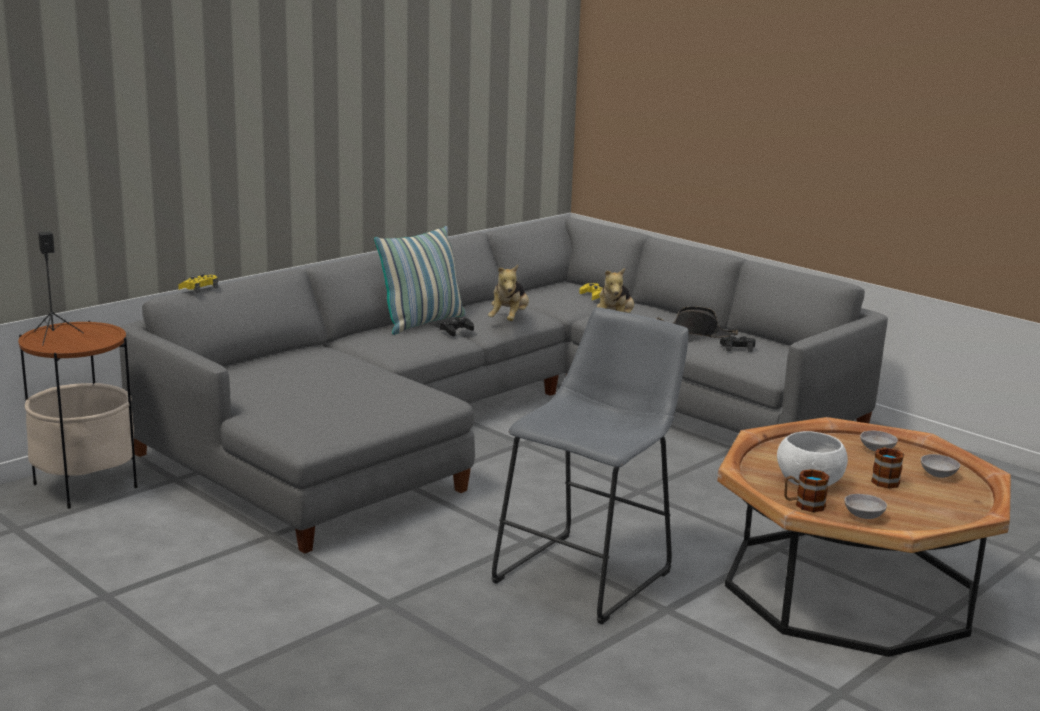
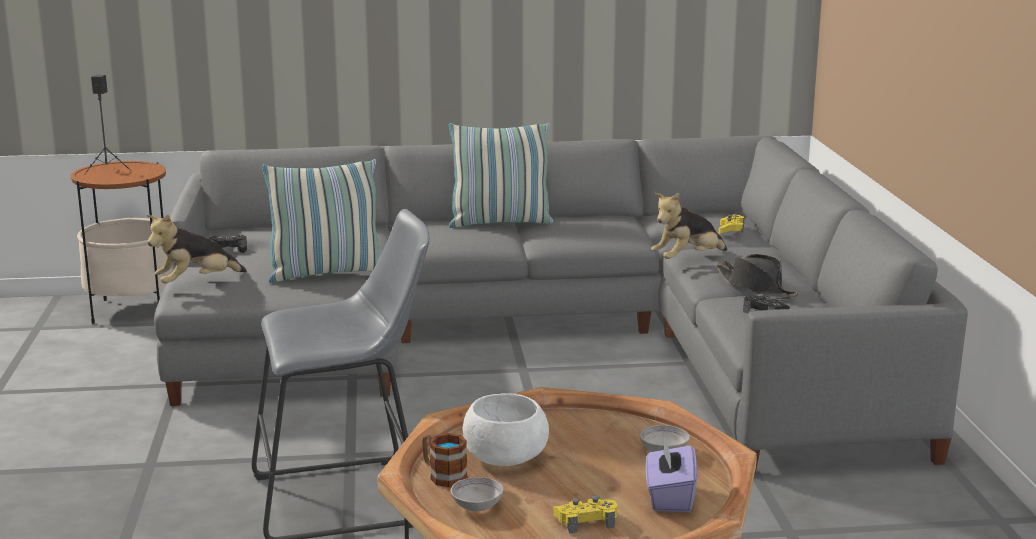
camera: 40 degrees right, 0 degrees up
yellow game controller [178,273,218,294] -> yellow game controller moved to [553,496,617,533]
black game controller [440,317,474,336] -> black game controller moved to [209,235,247,253]
plush toy [488,265,529,321] -> plush toy moved to [146,214,247,284]
mug [871,447,904,489] -> none
grey bowl [921,454,961,478] -> purple tissue box [646,438,697,512]
none -> pillow [262,159,380,283]

